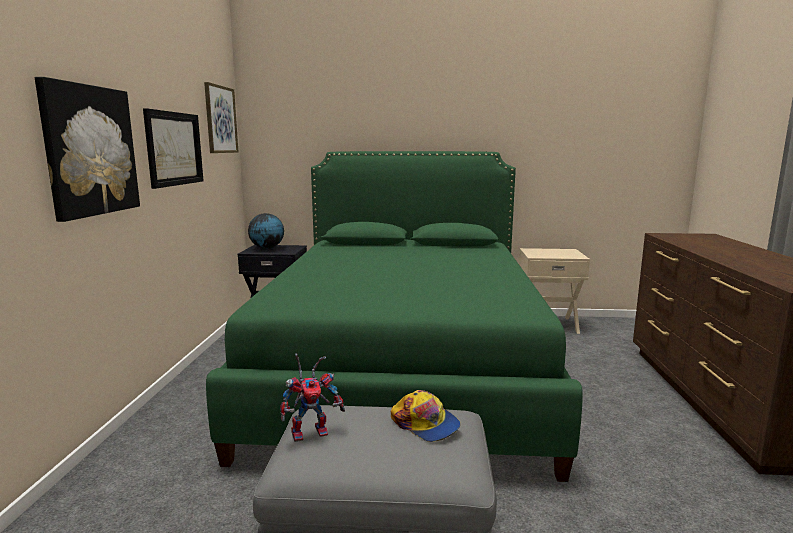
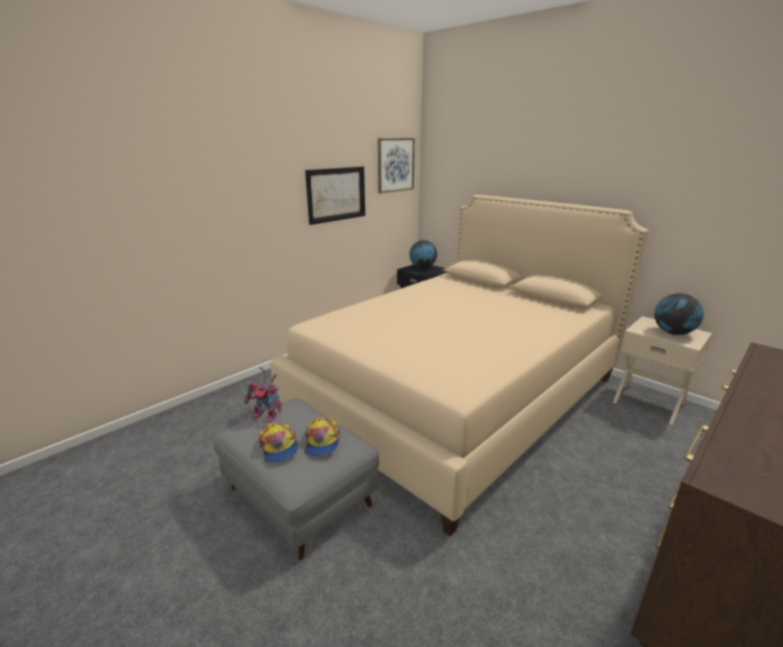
camera: 40 degrees right, 10 degrees up
picture [35,77,140,222] -> none
green bed [206,151,583,482] -> beige bed [271,195,649,537]
none -> cap [259,422,298,463]
none -> globe [654,293,704,335]

